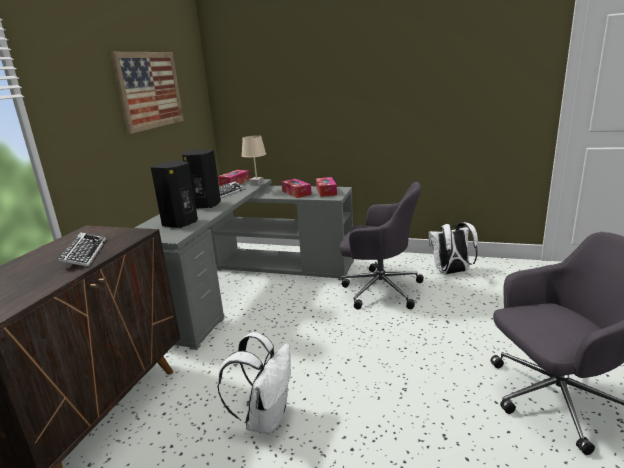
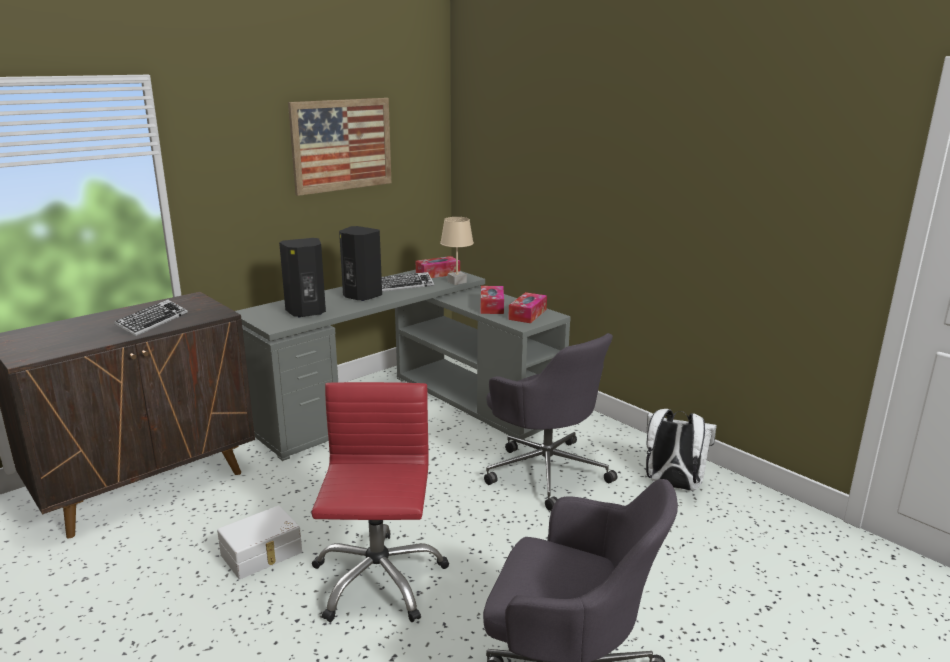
camera: 30 degrees right, 0 degrees up
white backpack [217,332,291,435] -> white storage box [217,505,302,579]
none -> red office chair [311,382,449,622]

